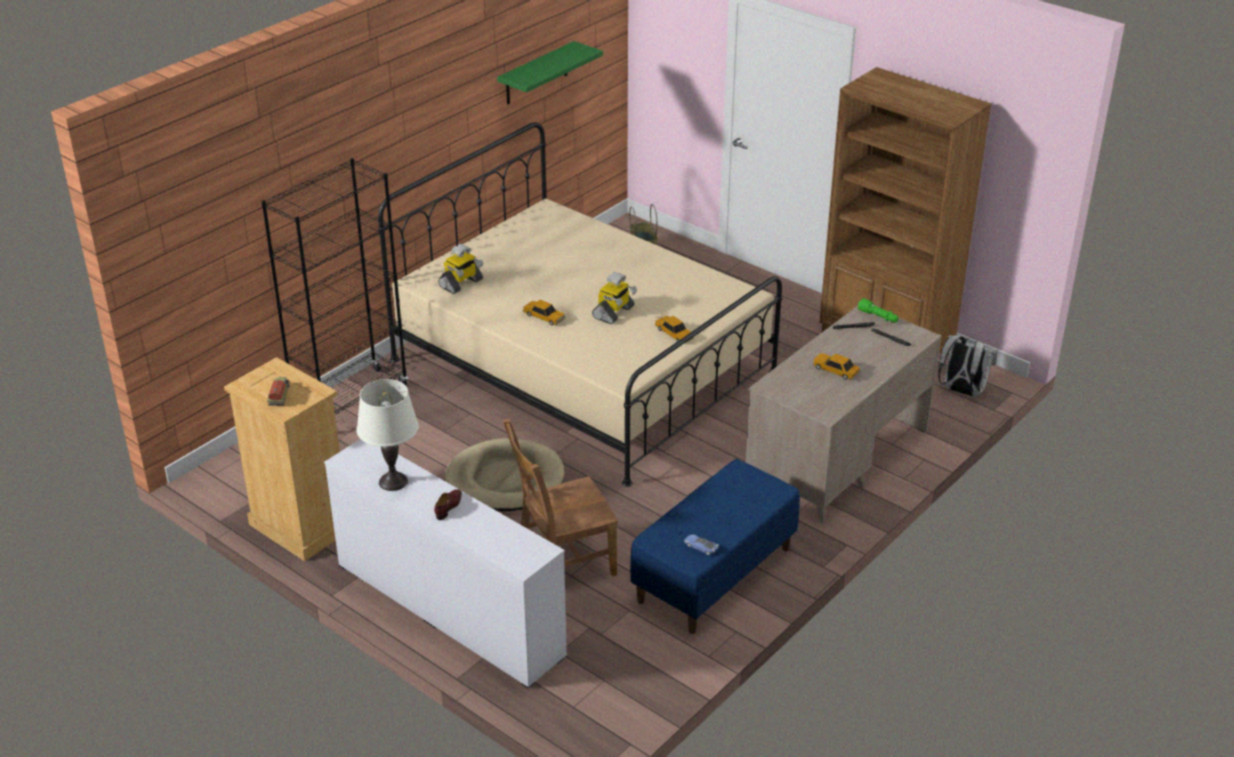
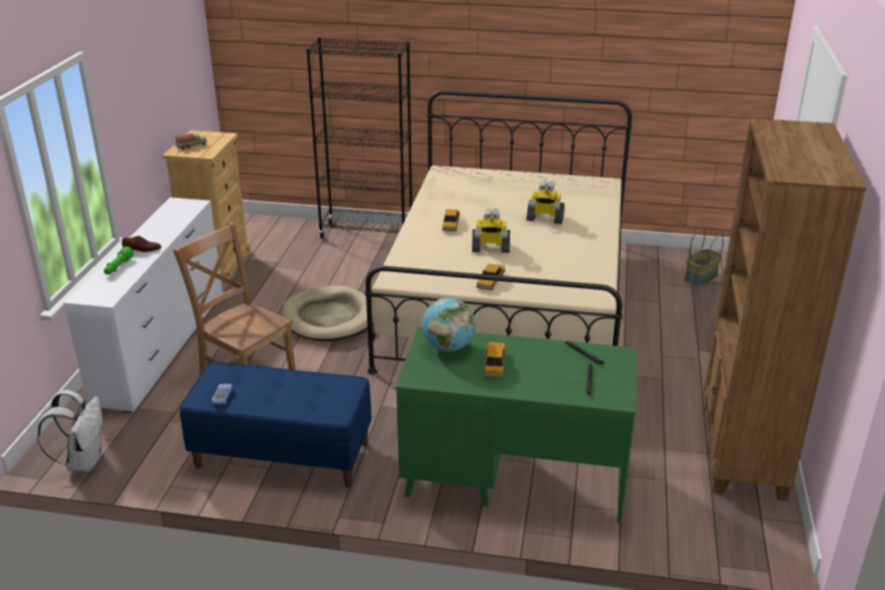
camera: 60 degrees right, 5 degrees down
white table lamp [356,379,419,491] -> none
toy robot [438,244,483,294] -> toy robot moved to [526,181,565,224]
green shelf [497,41,603,104] -> none
beige desk [746,306,941,523] -> green desk [395,327,636,523]
green flashlight [858,298,899,323] -> green flashlight moved to [104,246,134,275]
white backpack [938,335,997,397] -> white backpack moved to [37,390,103,472]
none -> globe [422,298,476,351]

